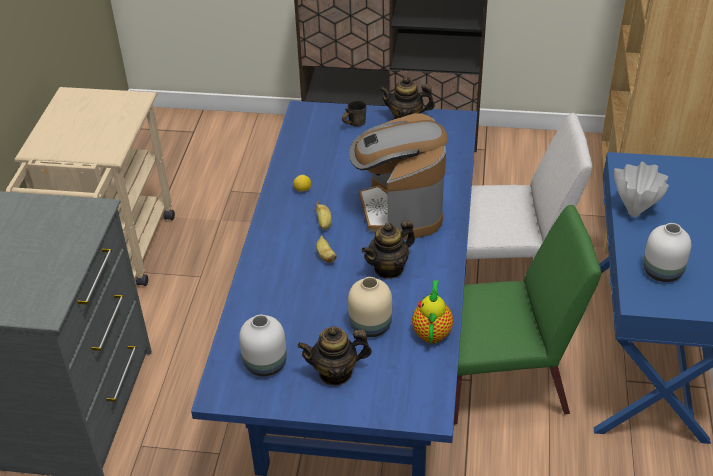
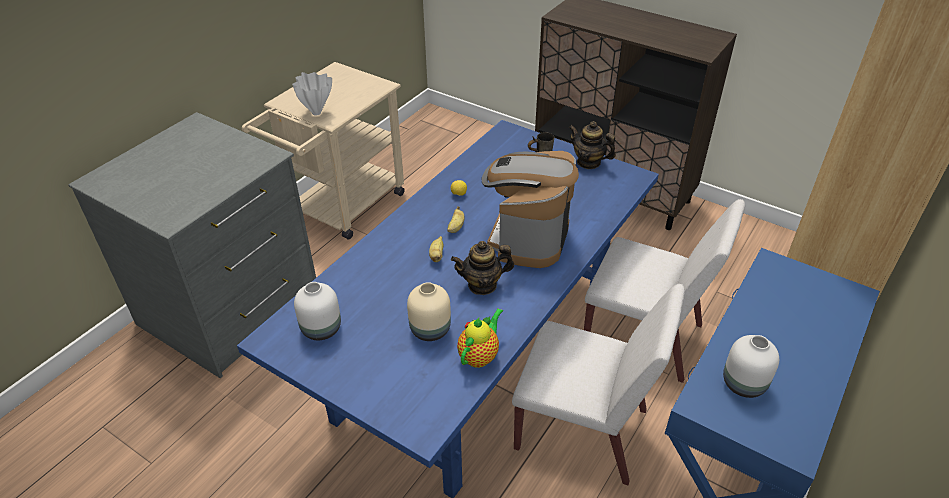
camera: 25 degrees right, 0 degrees up
teapot [297,326,372,385] -> none
green chair [454,205,601,425] -> white chair [512,284,685,485]
white vase [614,162,669,217] -> white vase moved to [292,72,332,116]

